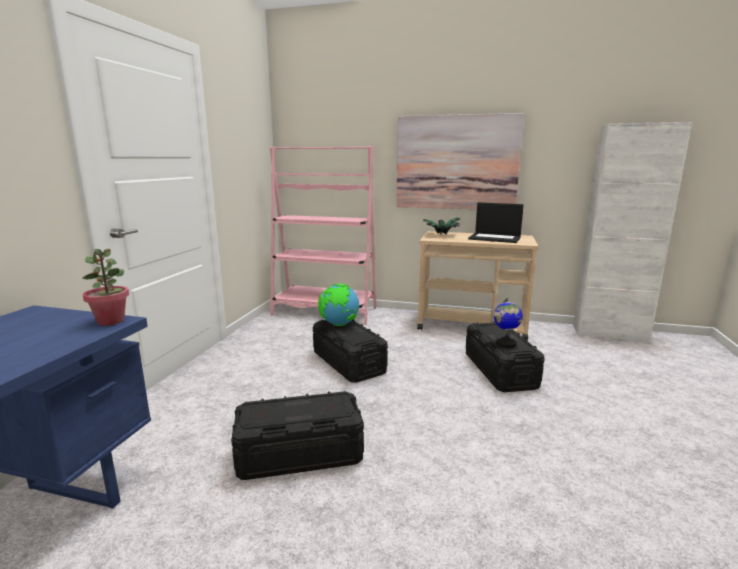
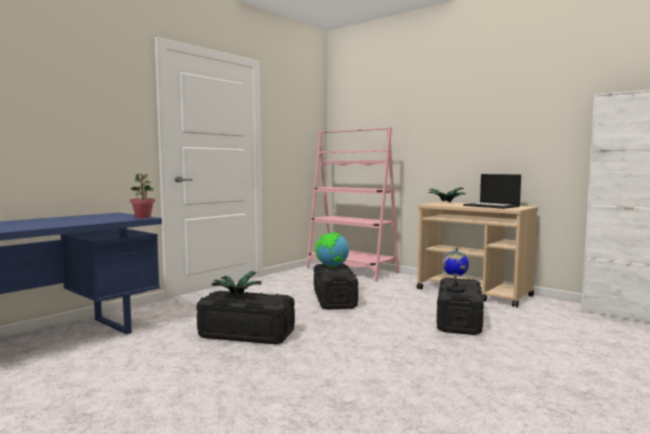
camera: 25 degrees right, 10 degrees down
picture [396,113,524,209] -> none
none -> potted plant [210,271,262,295]

